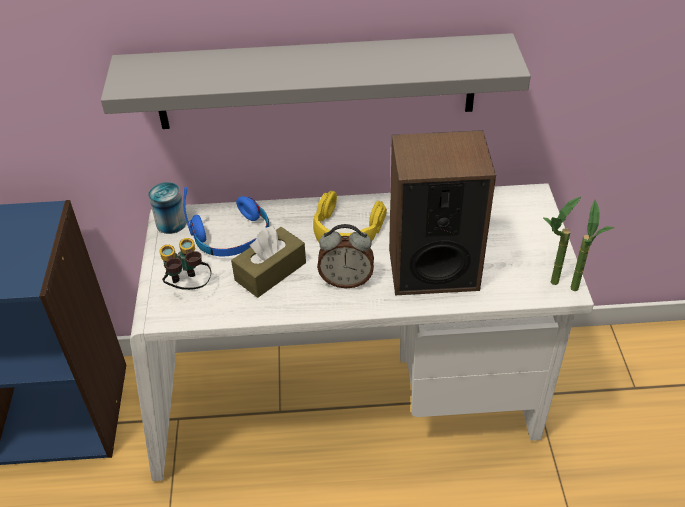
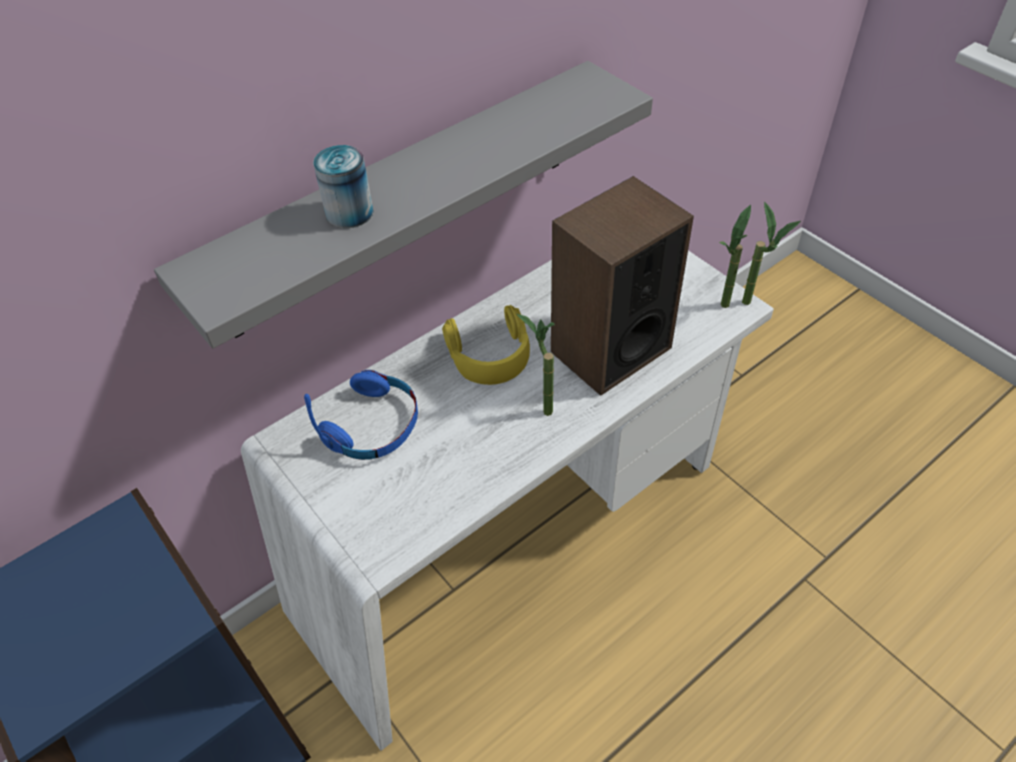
camera: 35 degrees left, 5 degrees up
can [148,182,187,234] -> can moved to [313,145,373,228]
binoculars [159,238,212,290] -> none
brown tissue box [231,226,306,298] -> none
alarm clock [317,224,374,289] -> potted plant [516,314,555,416]

